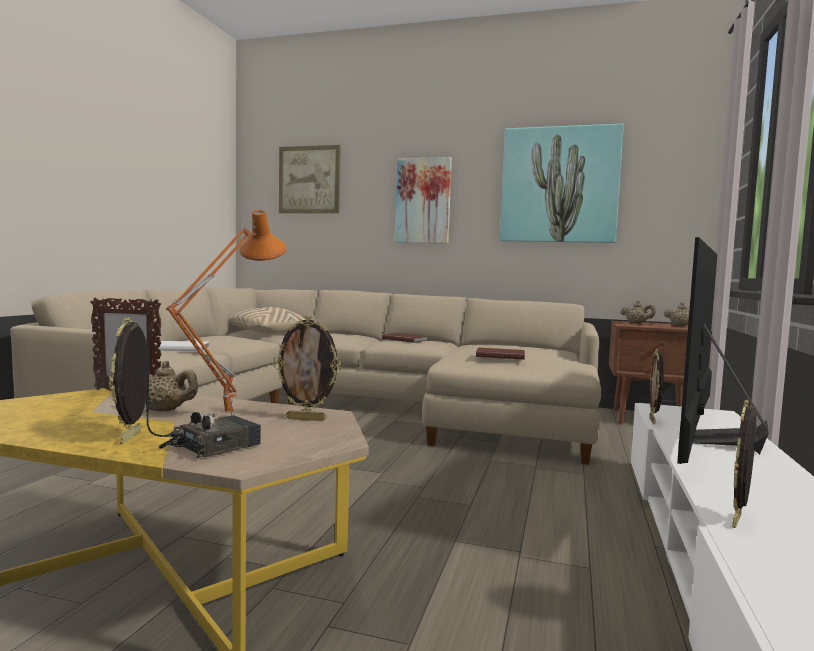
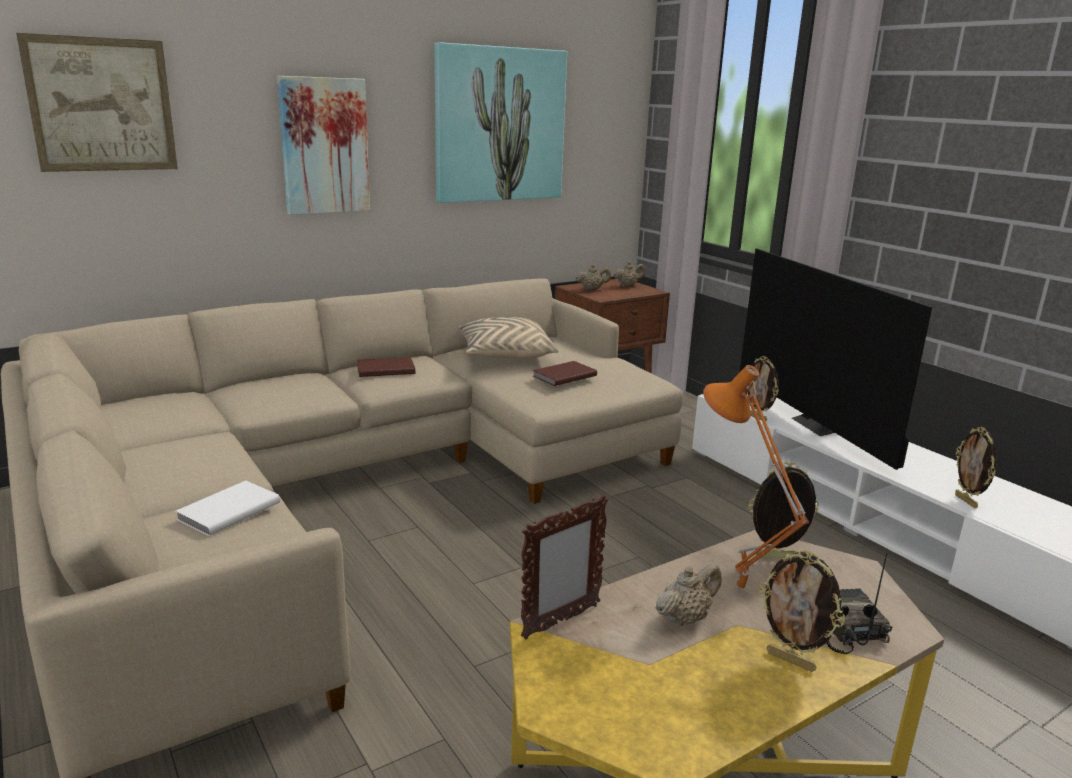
camera: 50 degrees left, 15 degrees up
beige pillow [229,307,306,334] -> beige pillow moved to [458,317,558,359]
picture frame [273,316,342,421] -> picture frame turned 135 degrees counterclockwise [748,462,819,558]

